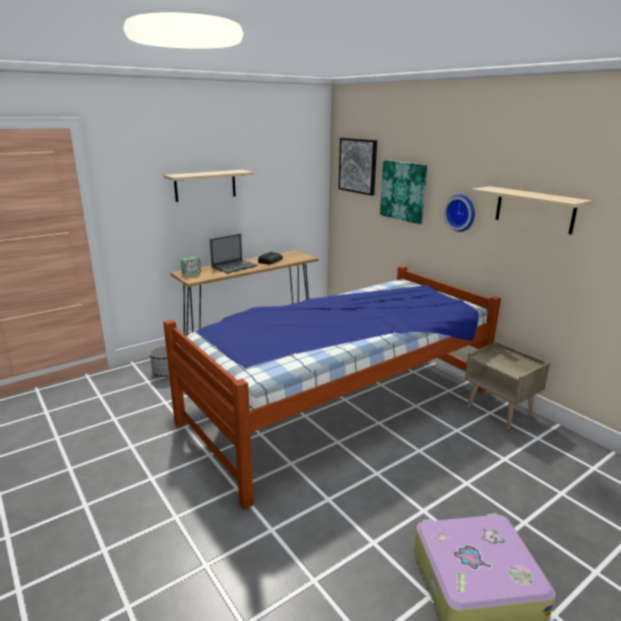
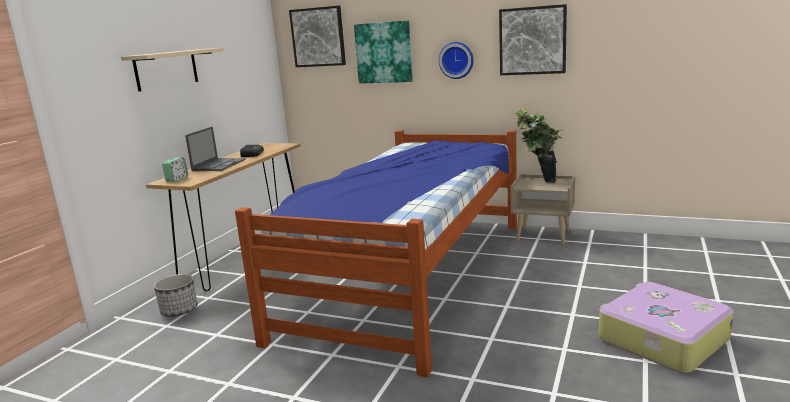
camera: 30 degrees left, 5 degrees down
beige shelf [471,186,593,234] -> picture [499,4,567,75]
none -> potted plant [514,107,563,183]

